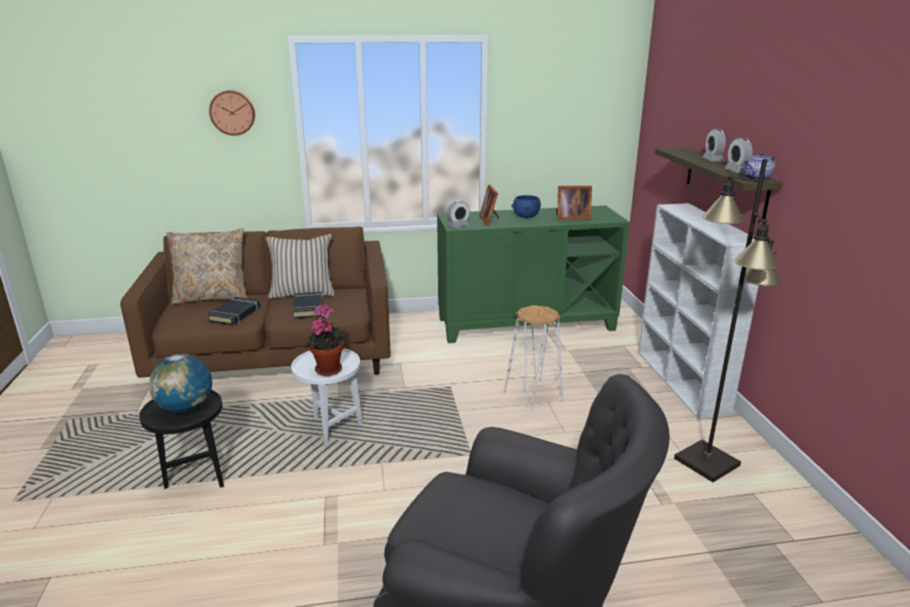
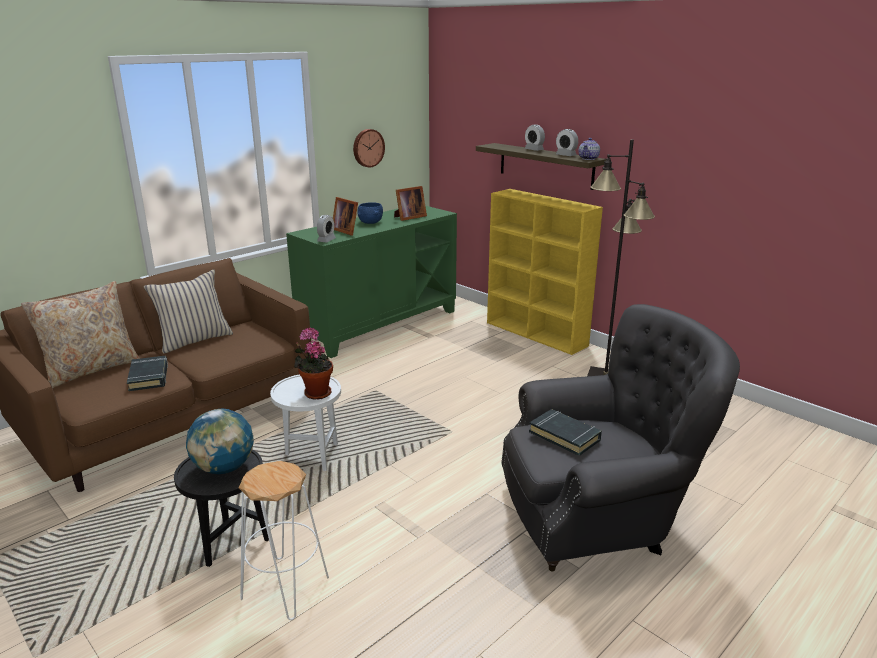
camera: 35 degrees left, 0 degrees up
wall clock [209,90,255,136] -> wall clock moved to [353,129,385,167]
black book [292,292,324,319] -> black book moved to [529,409,602,456]
white stool [504,305,564,412] -> white stool moved to [239,461,329,620]
white bookcase [638,203,759,419] -> yellow bookcase [487,189,603,355]

